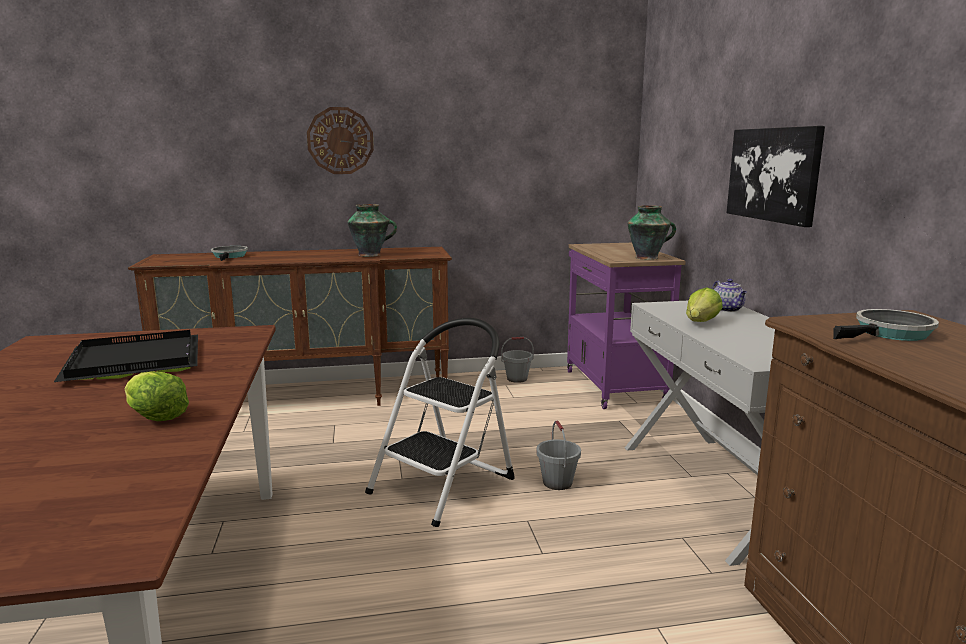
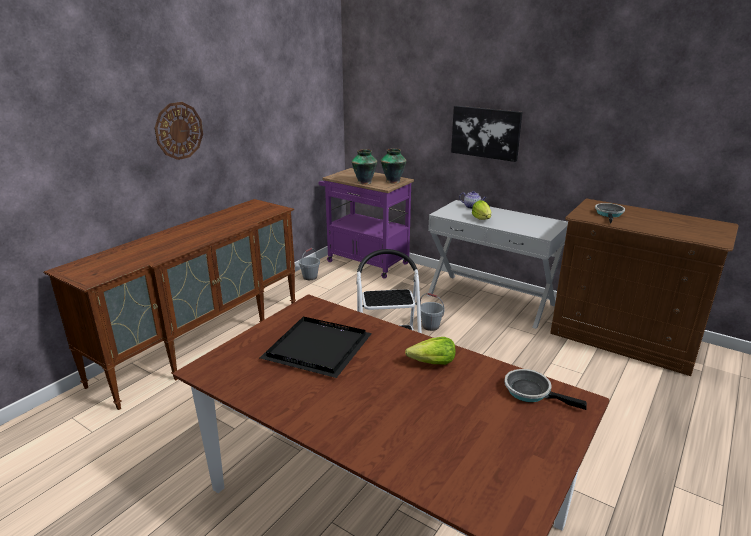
camera: 45 degrees left, 10 degrees up
frying pan [211,246,248,261] -> frying pan moved to [504,369,587,410]
vase [348,204,397,257] -> vase moved to [352,149,378,184]

